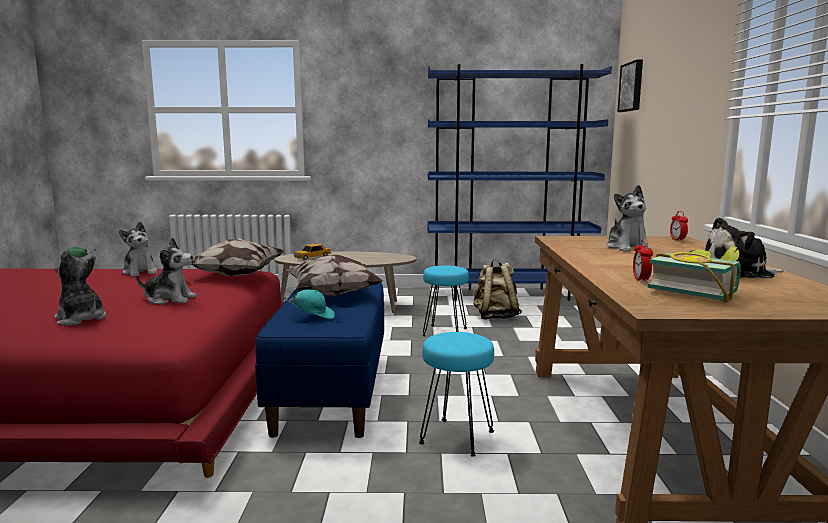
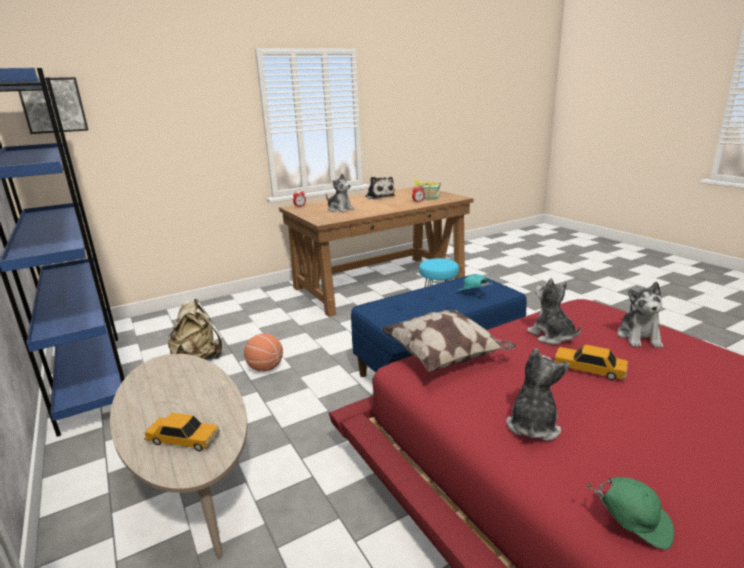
camera: 120 degrees left, 10 degrees up
pillow [287,255,383,297] -> none
turquoise stool [422,265,469,336] -> basketball [244,333,283,372]
plush toy [606,185,651,252] -> plush toy turned 75 degrees clockwise [326,174,355,212]
none -> toy car [554,345,628,380]

